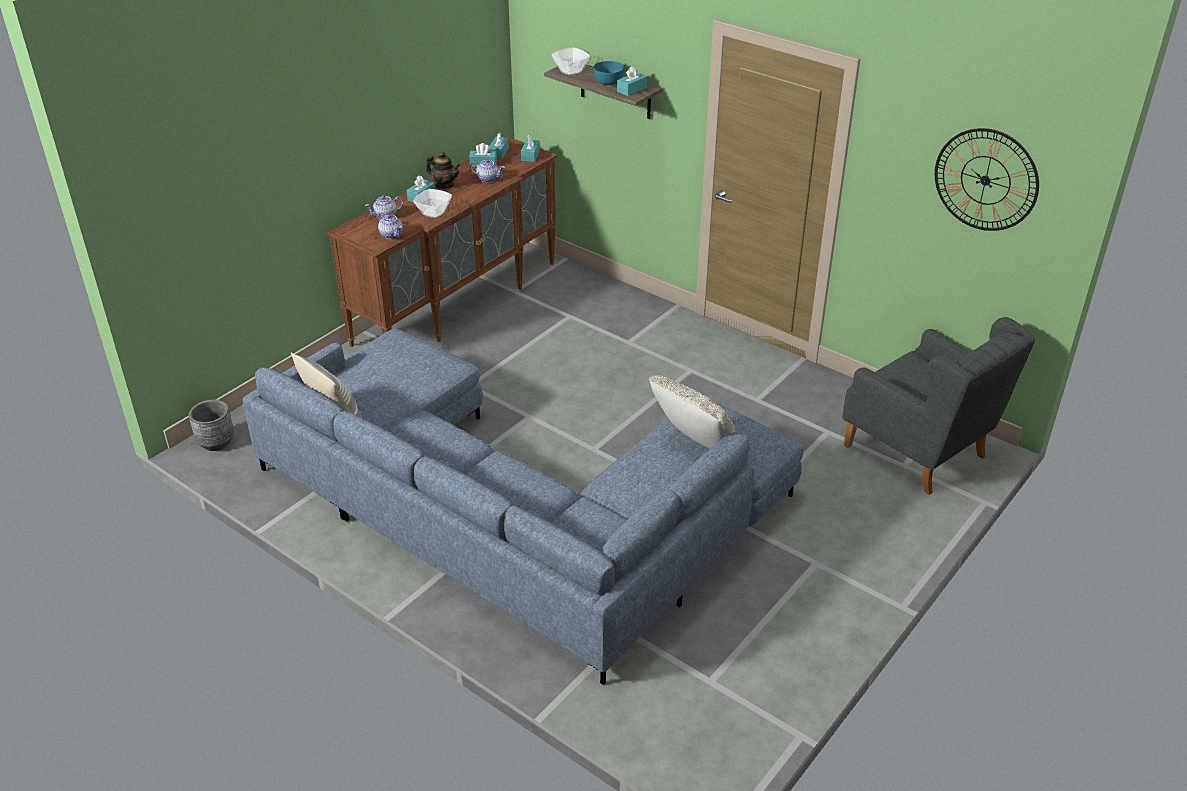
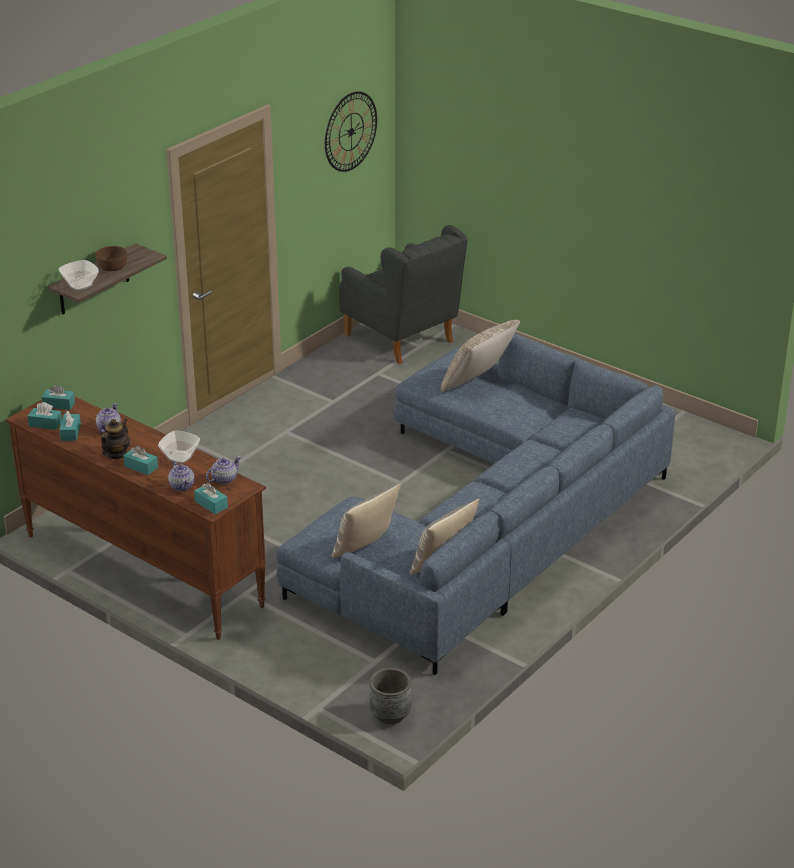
camera: 90 degrees left, 5 degrees down
turquoise bowl [593,61,624,85] -> brown bowl [95,246,127,271]
turquoise tissue box [617,66,647,96] -> turquoise tissue box moved to [194,483,228,514]
grey armchair [842,317,1035,495] -> grey armchair turned 90 degrees clockwise [339,225,467,364]
none -> pillow [332,484,401,558]

